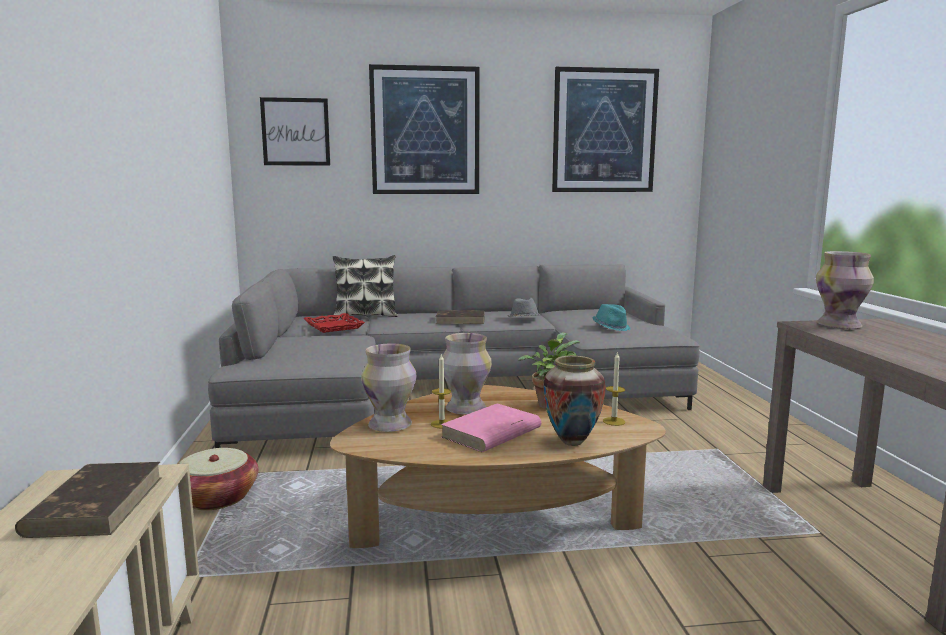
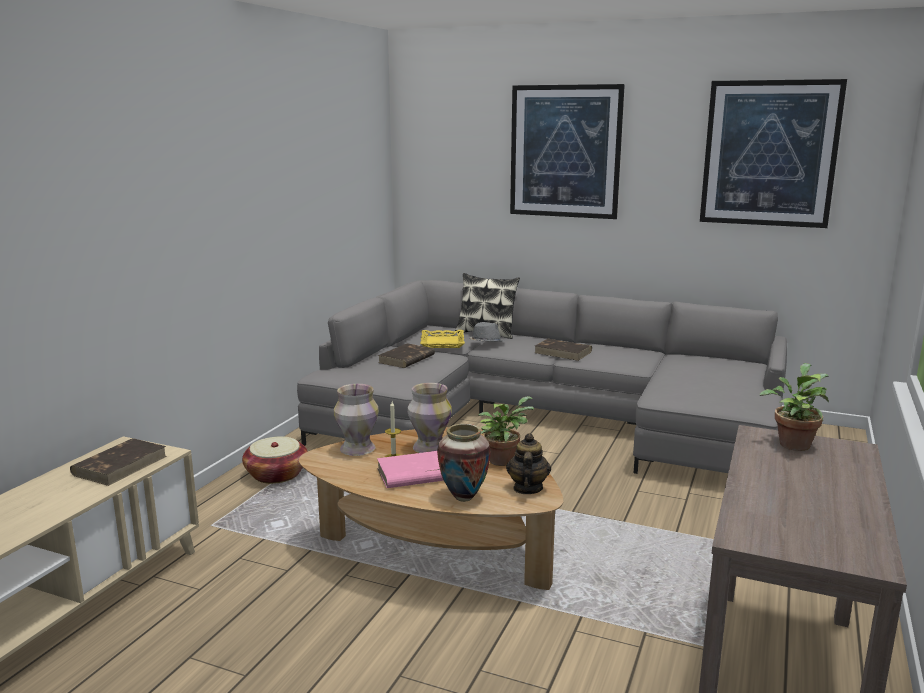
camera: 30 degrees right, 5 degrees up
picture [260,97,330,166] -> none
red tray [303,313,365,333] -> yellow tray [420,330,465,348]
grey hat [507,298,541,317] -> grey hat moved to [470,322,504,342]
turquoise hat [593,304,631,331] -> none
candle [603,353,625,426] -> teapot [506,433,551,494]
vase [816,251,874,329] -> potted plant [760,363,829,451]
none -> brown book [378,343,435,368]

